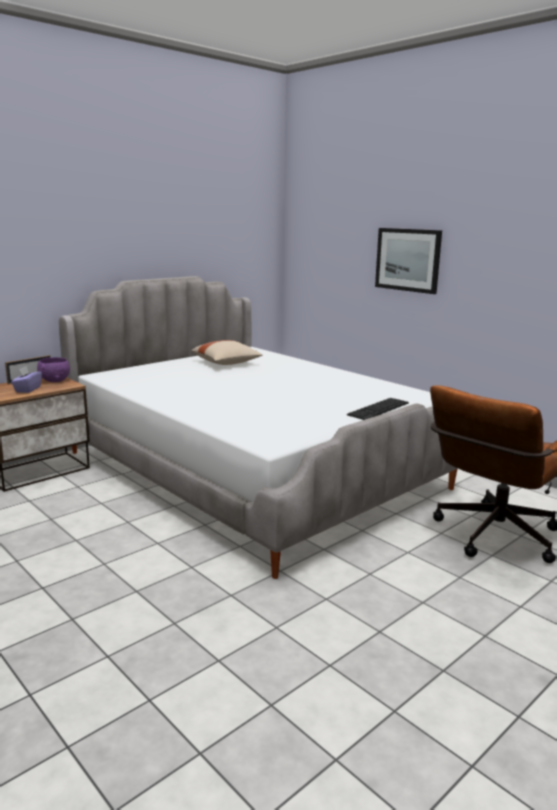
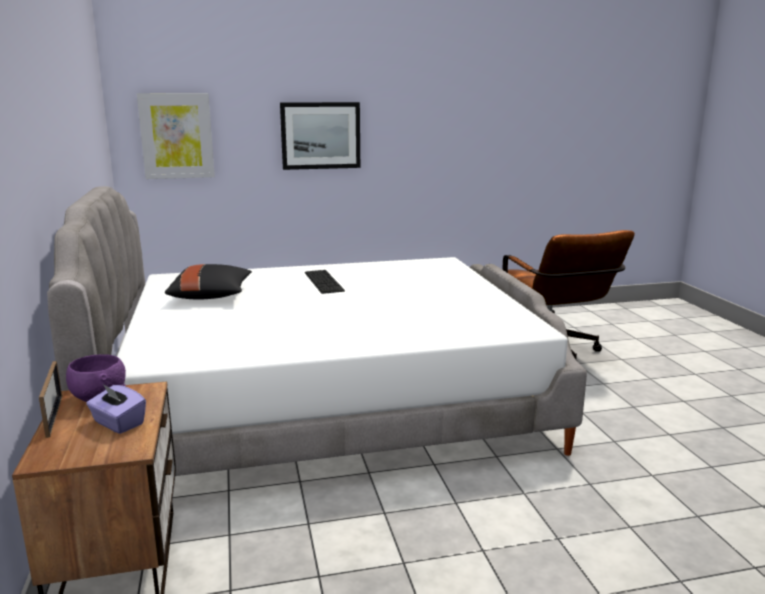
camera: 60 degrees left, 0 degrees up
beige pillow [191,340,262,365] -> black pillow [165,264,252,300]
keyboard [347,398,409,420] -> keyboard moved to [305,270,345,294]
none -> picture [137,93,215,179]

